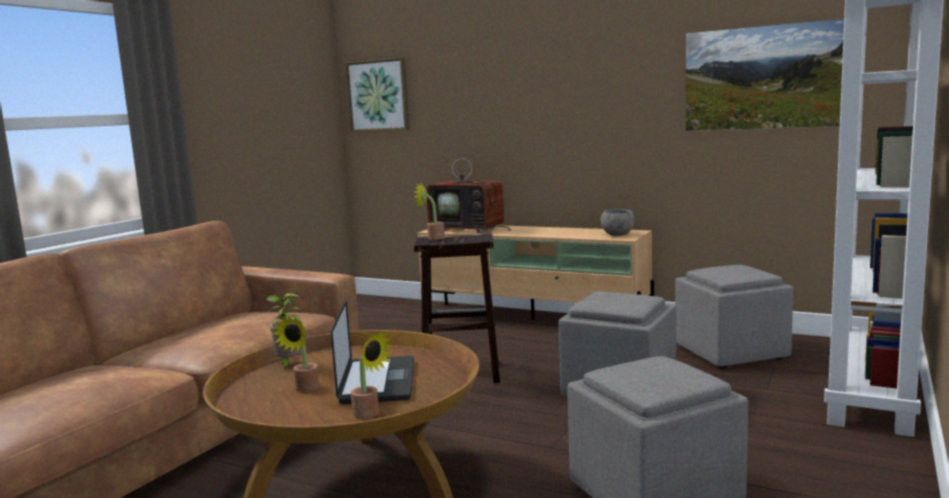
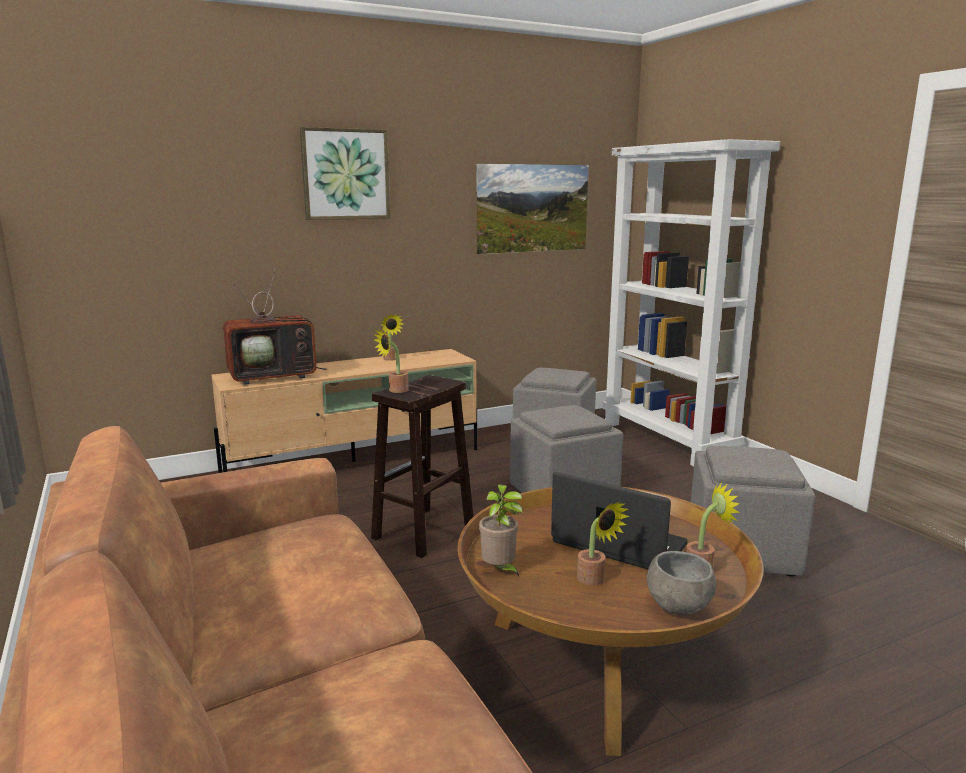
camera: 55 degrees left, 5 degrees up
picture [345,58,409,132] -> picture moved to [300,127,390,220]
grey bowl [601,209,634,236] -> grey bowl moved to [647,551,716,615]
none -> potted plant [381,314,403,361]

